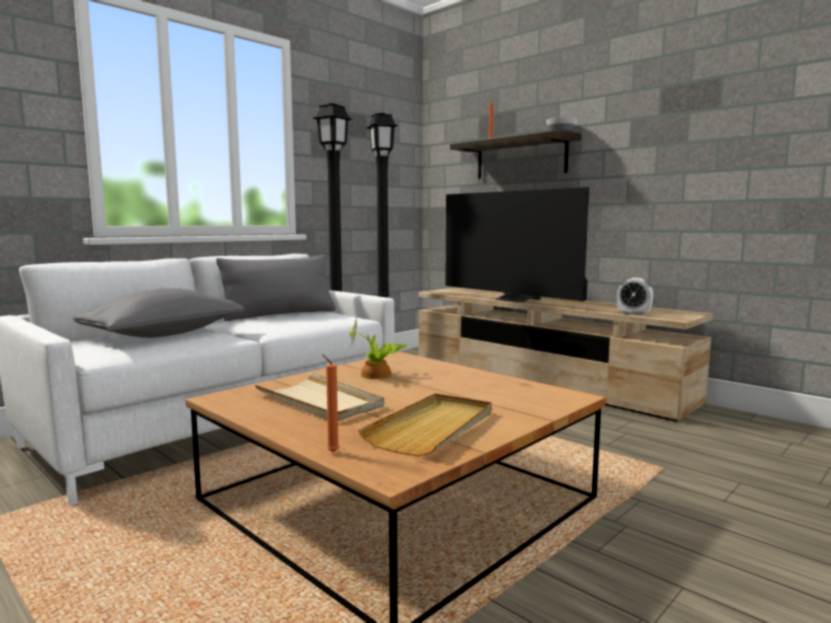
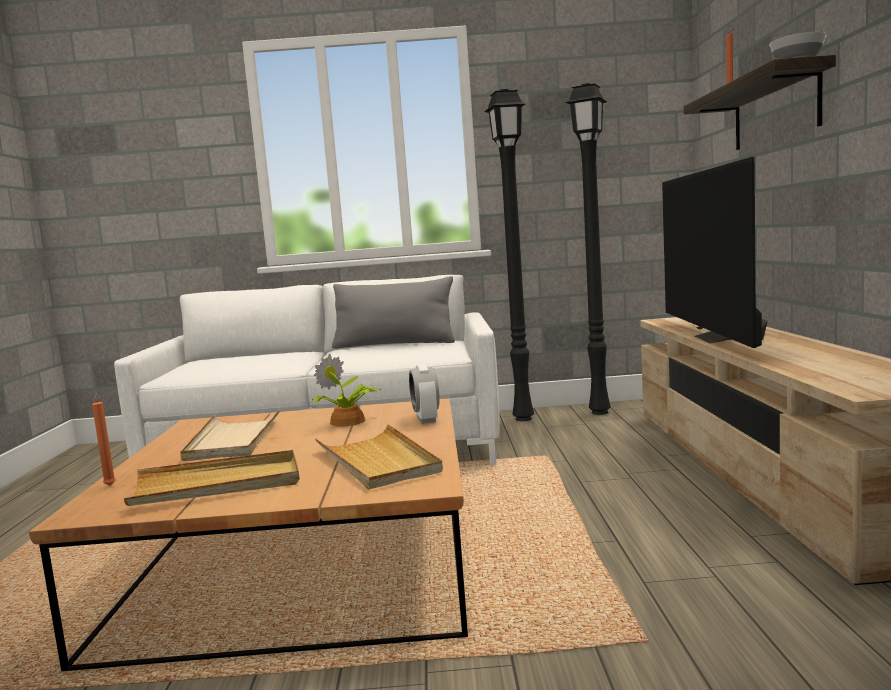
camera: 45 degrees right, 0 degrees up
grey pillow [73,288,245,338] -> none
alarm clock [617,278,653,316] -> alarm clock moved to [409,364,440,424]
none -> beige tray [315,424,443,490]

